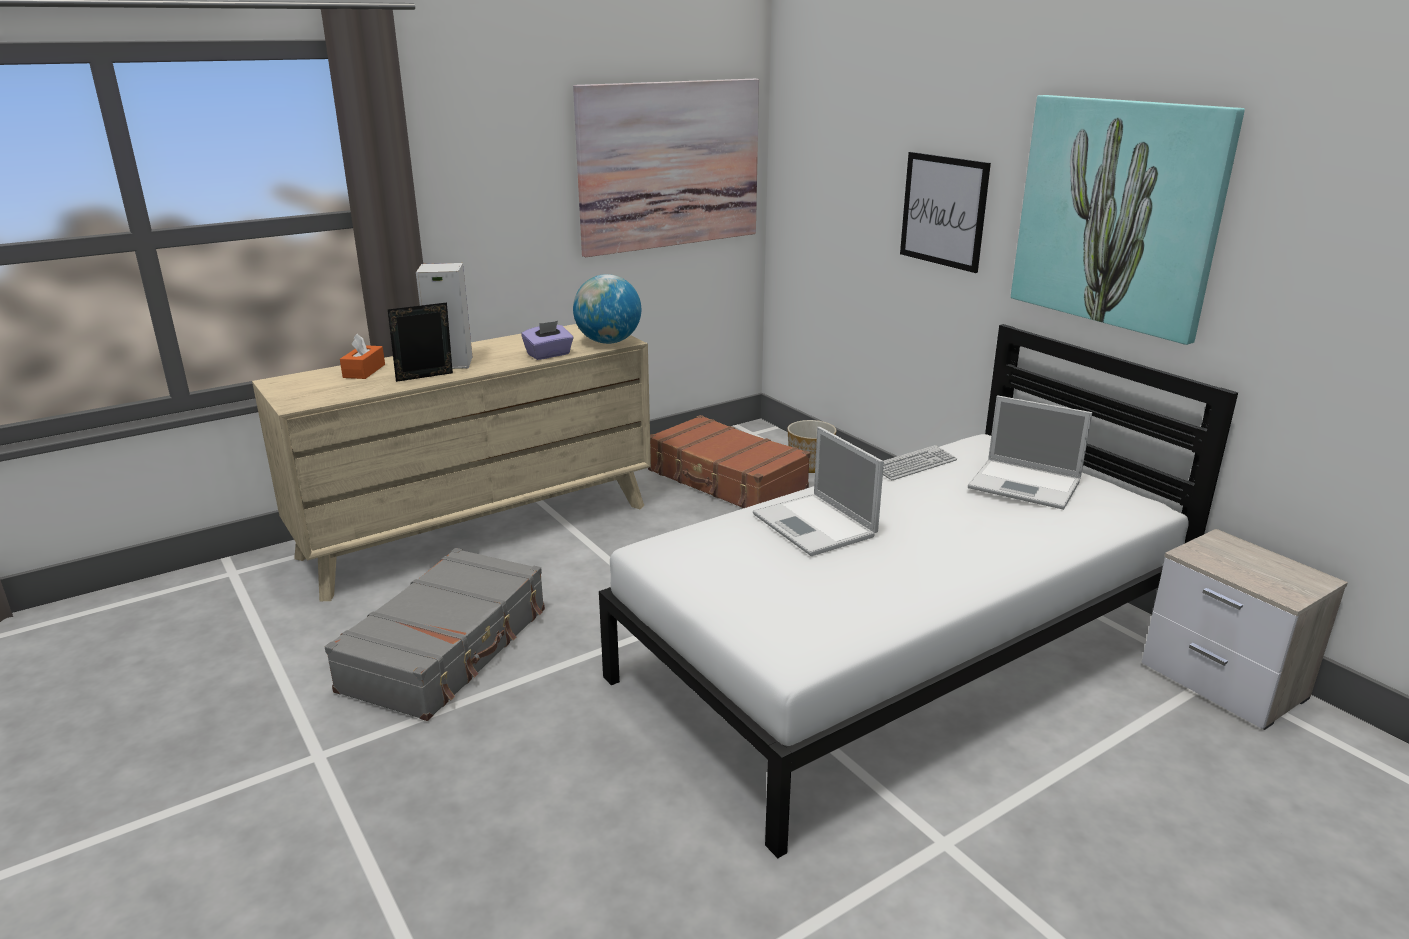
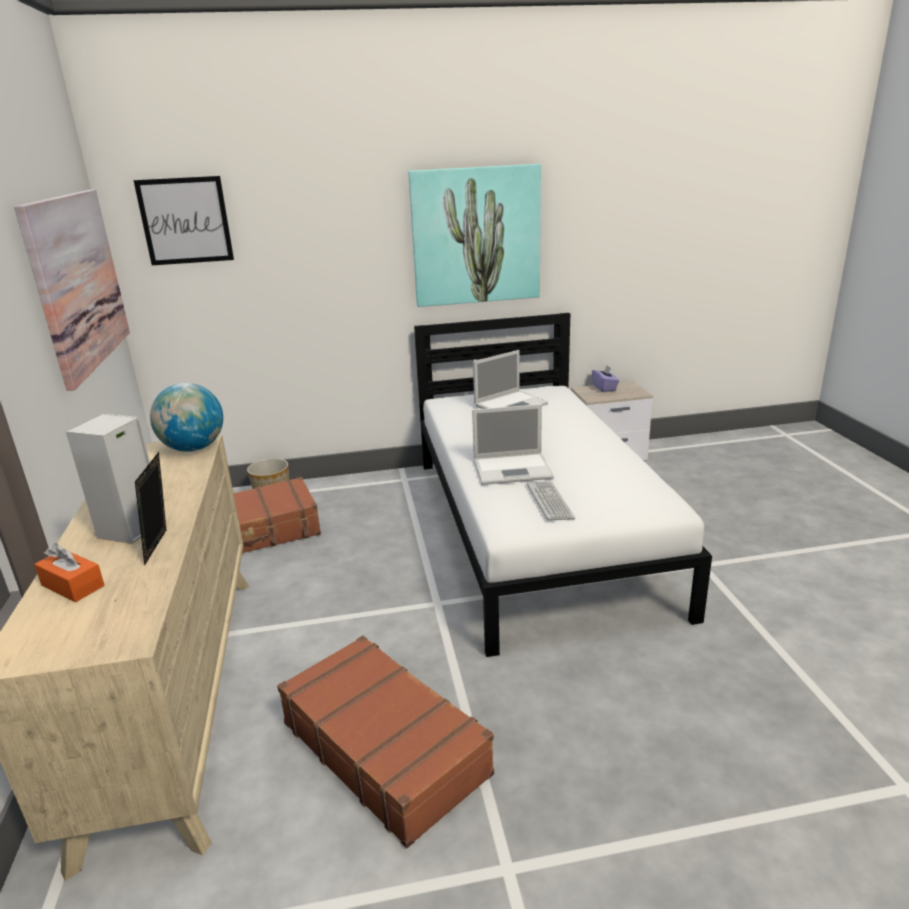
camera: 65 degrees left, 0 degrees up
grey suitcase [325,548,545,721] -> brown suitcase [277,636,494,848]
purple tissue box [521,321,574,360] -> purple tissue box moved to [592,365,619,392]
keyboard [883,445,957,480] -> keyboard moved to [527,481,576,521]
picture [900,152,991,273] -> picture moved to [134,176,234,265]

